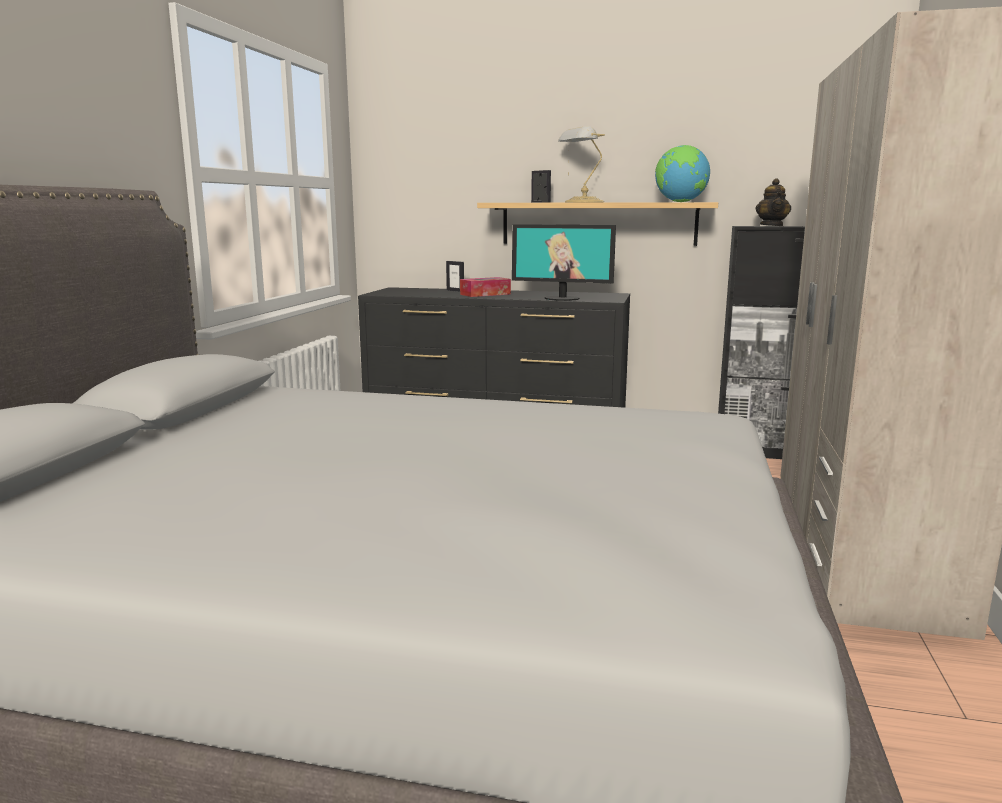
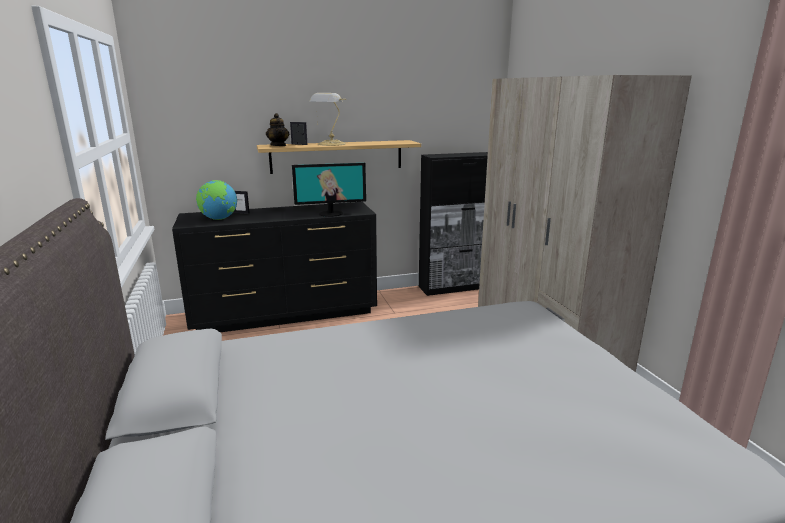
camera: 30 degrees left, 5 degrees up
tissue box [460,277,511,297] -> none
globe [655,145,710,202] -> globe moved to [196,180,237,220]
teapot [755,178,791,226] -> teapot moved to [266,113,289,146]

